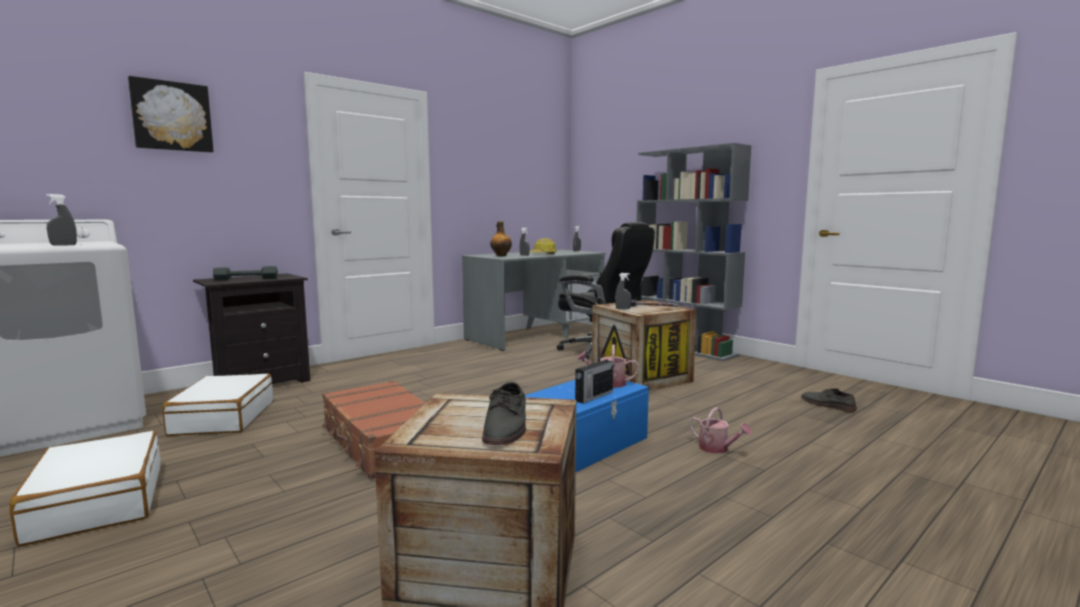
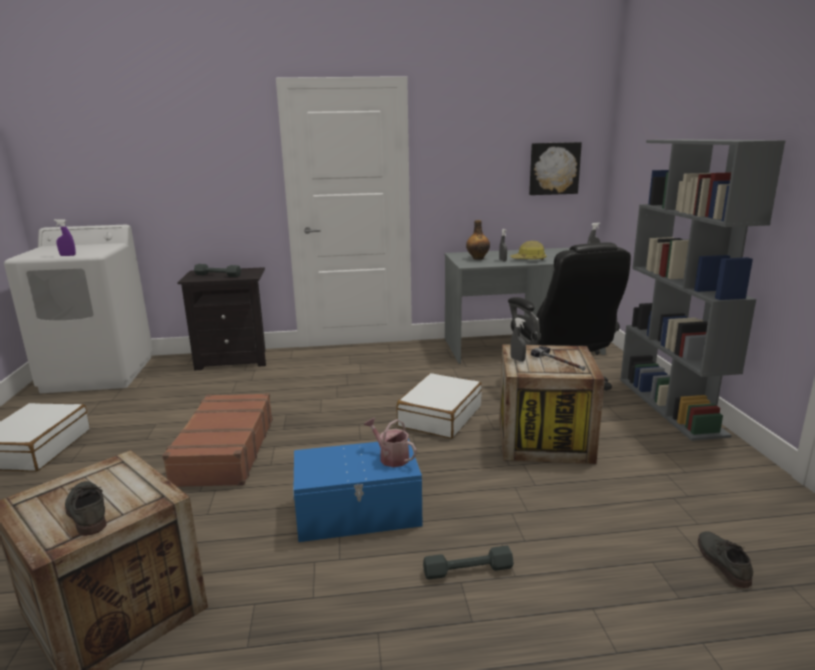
camera: 35 degrees right, 10 degrees up
grey spray bottle [46,194,77,246] -> purple spray bottle [54,219,76,256]
picture [128,76,214,153] -> picture moved to [529,142,582,195]
white suitcase [162,374,273,436] -> white suitcase moved to [397,373,482,439]
grey shoe [482,382,526,445] -> grey shoe turned 105 degrees clockwise [65,481,107,536]
radio [575,354,614,404] -> none
watering can [689,407,752,454] -> grey dumbbell [423,546,514,579]

